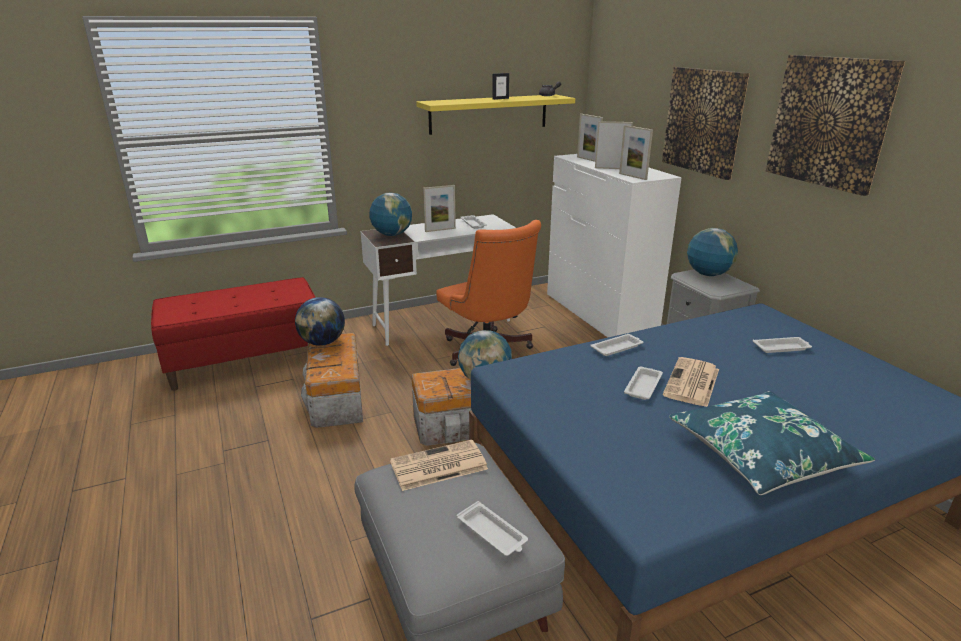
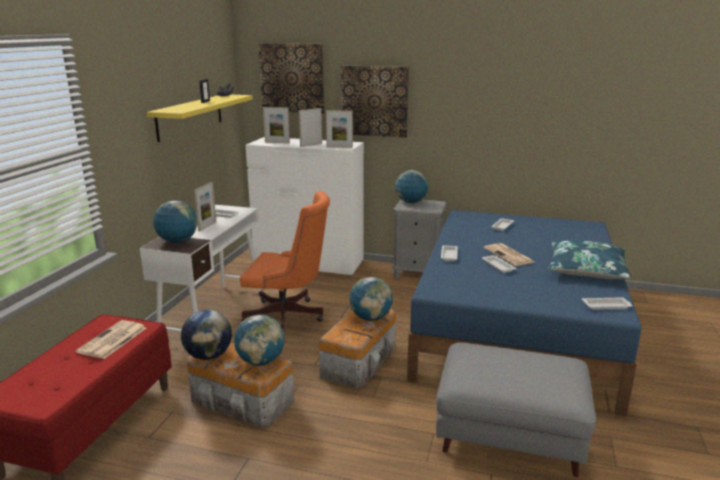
camera: 50 degrees left, 5 degrees down
newspaper [390,440,488,491] -> newspaper moved to [76,320,146,359]
white tray [457,501,528,556] -> white tray moved to [582,297,632,310]
picture [766,55,905,196] -> picture moved to [259,43,324,114]
none -> globe [234,314,285,366]

